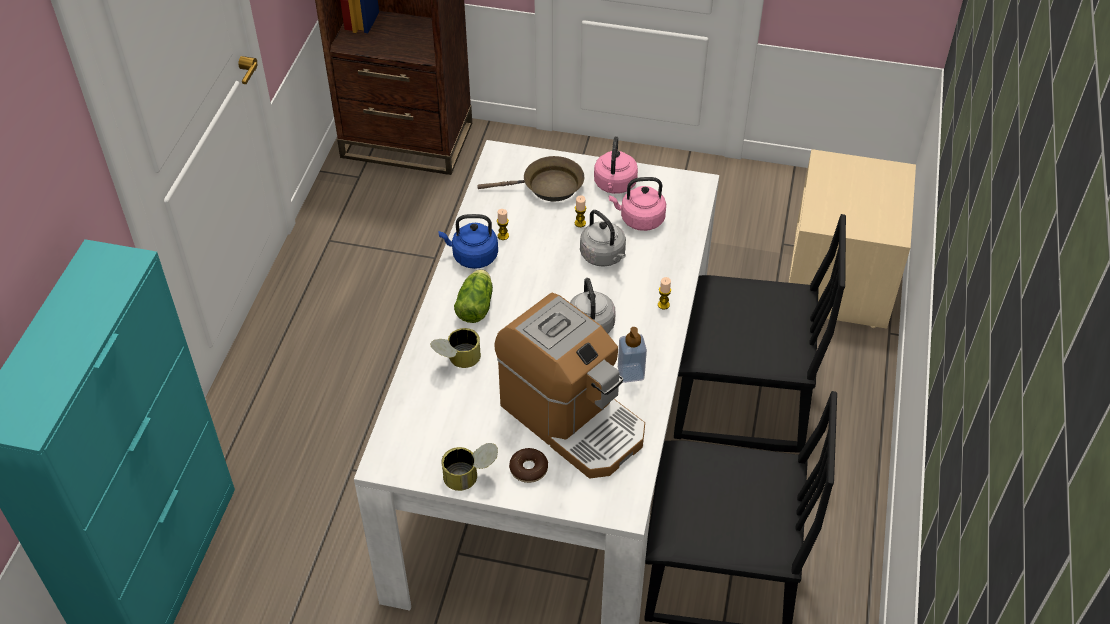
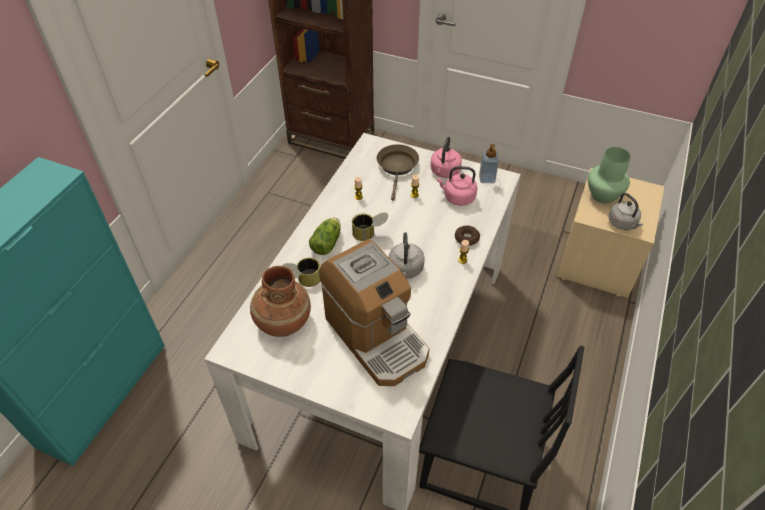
camera: 10 degrees right, 0 degrees up
blue kettle [438,214,498,269] -> none
can [441,443,498,491] -> can moved to [352,213,388,241]
brown frying pan [477,156,584,201] -> brown frying pan turned 90 degrees counterclockwise [377,144,419,201]
donut [509,448,548,483] -> donut moved to [455,226,480,246]
grey kettle [580,210,626,267] -> grey kettle moved to [608,193,643,230]
soap dispenser [618,327,647,383] -> soap dispenser moved to [479,144,499,183]
black chair [674,214,846,453] -> none
none -> brown vase [250,266,311,337]
none -> green vase [588,147,630,204]

